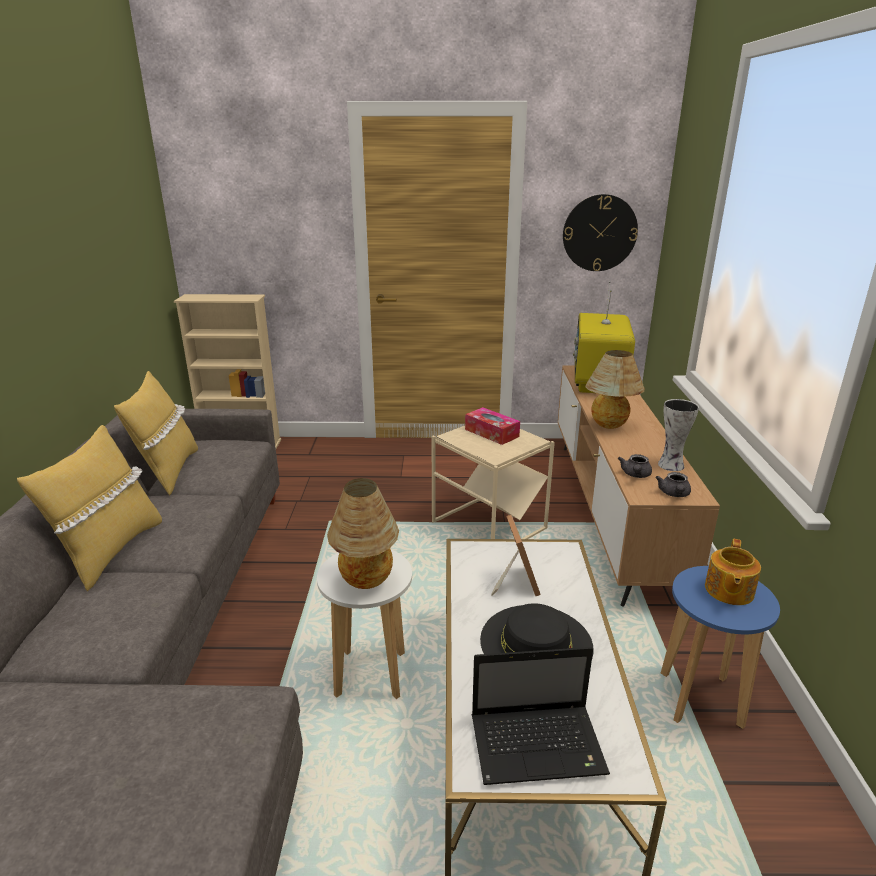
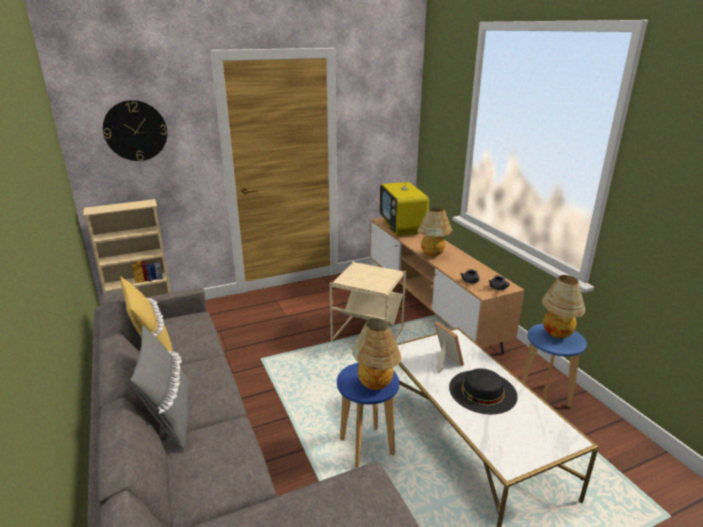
camera: 25 degrees left, 0 degrees up
yellow pillow [17,425,162,592] -> grey pillow [130,325,190,451]
white stool [317,550,412,699] -> blue stool [337,363,399,468]
tissue box [465,407,520,445] -> none
laptop [472,647,610,785] -> none
wall clock [563,194,638,271] -> wall clock moved to [103,100,167,161]
vase [658,399,699,471] -> none
teapot [705,539,761,605] -> table lamp [541,275,585,338]

